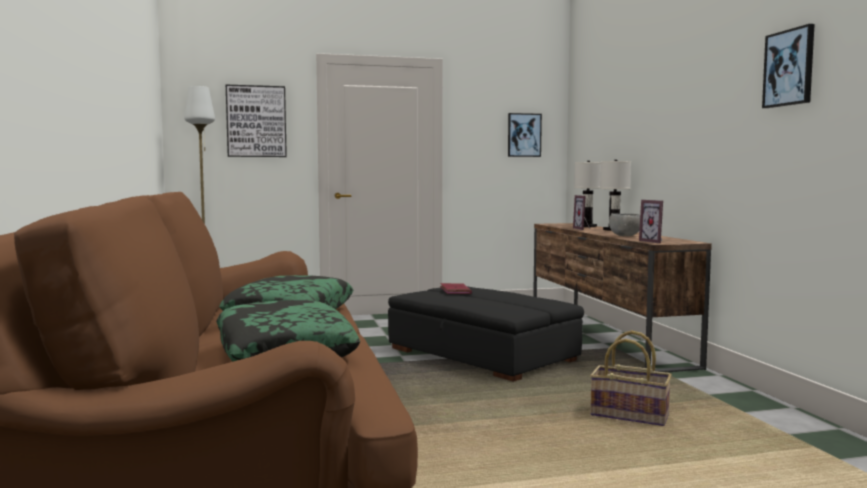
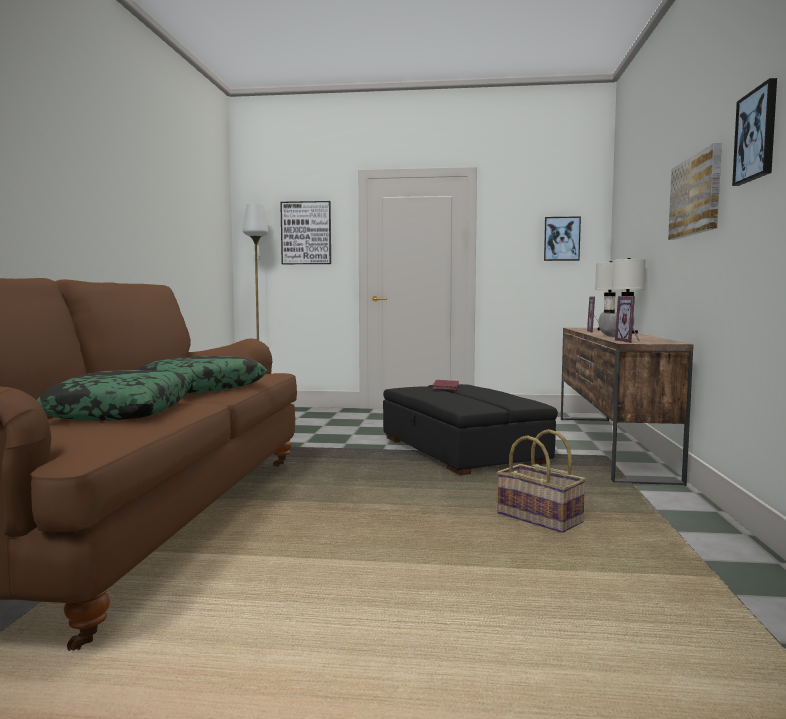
camera: 20 degrees right, 0 degrees up
none -> picture [668,143,722,240]

